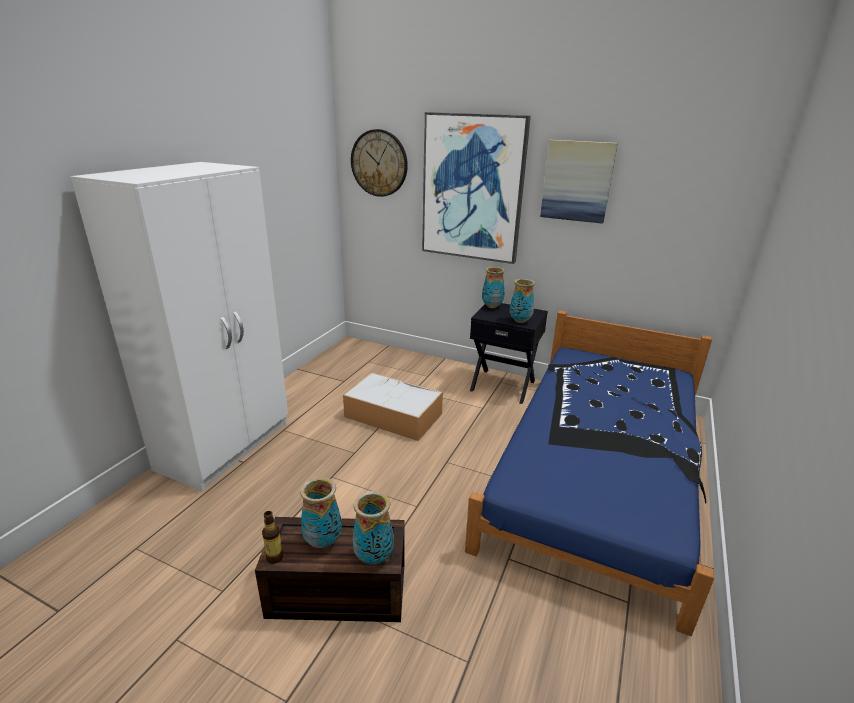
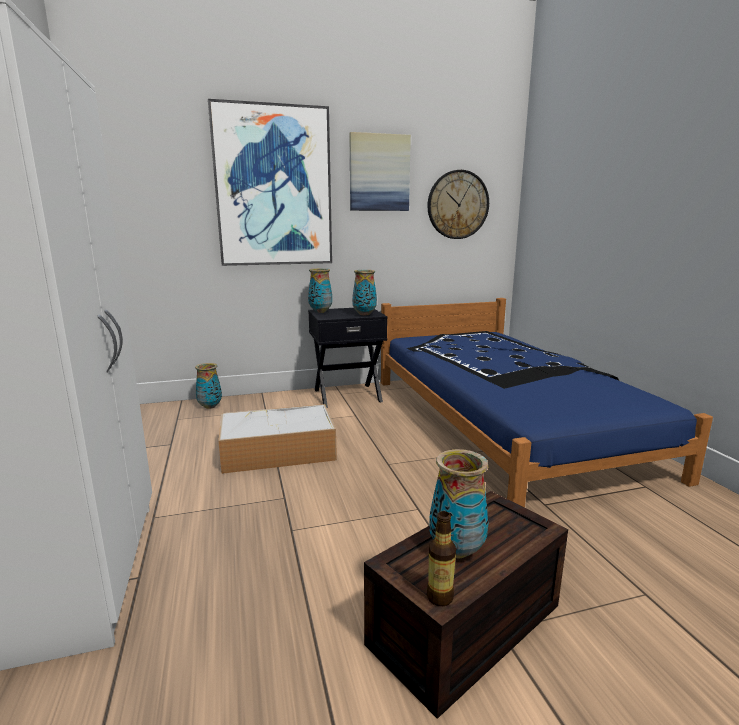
camera: 40 degrees left, 10 degrees down
wall clock [351,129,408,197] -> wall clock moved to [427,170,489,239]
vase [352,491,394,564] -> vase moved to [195,363,222,409]

